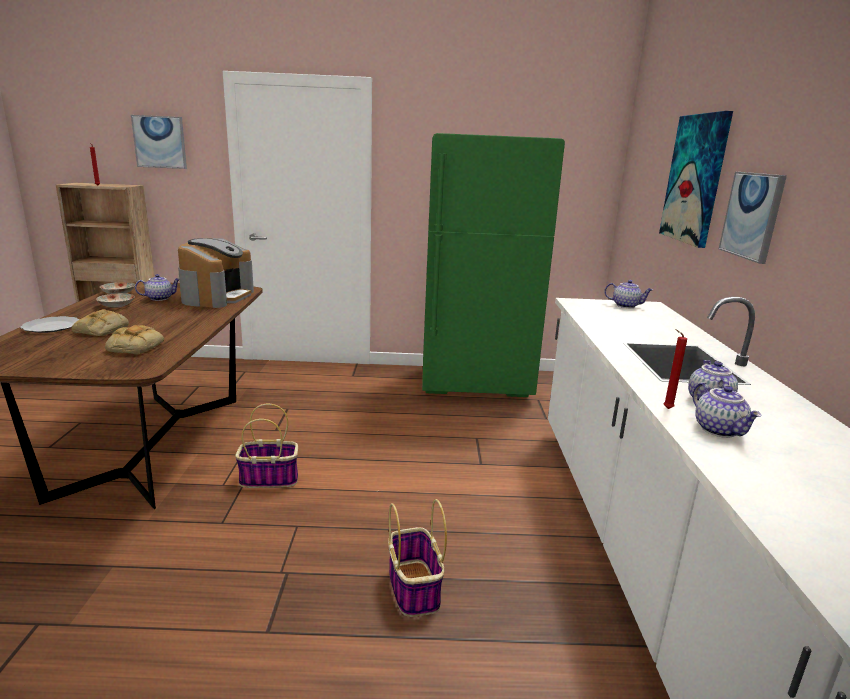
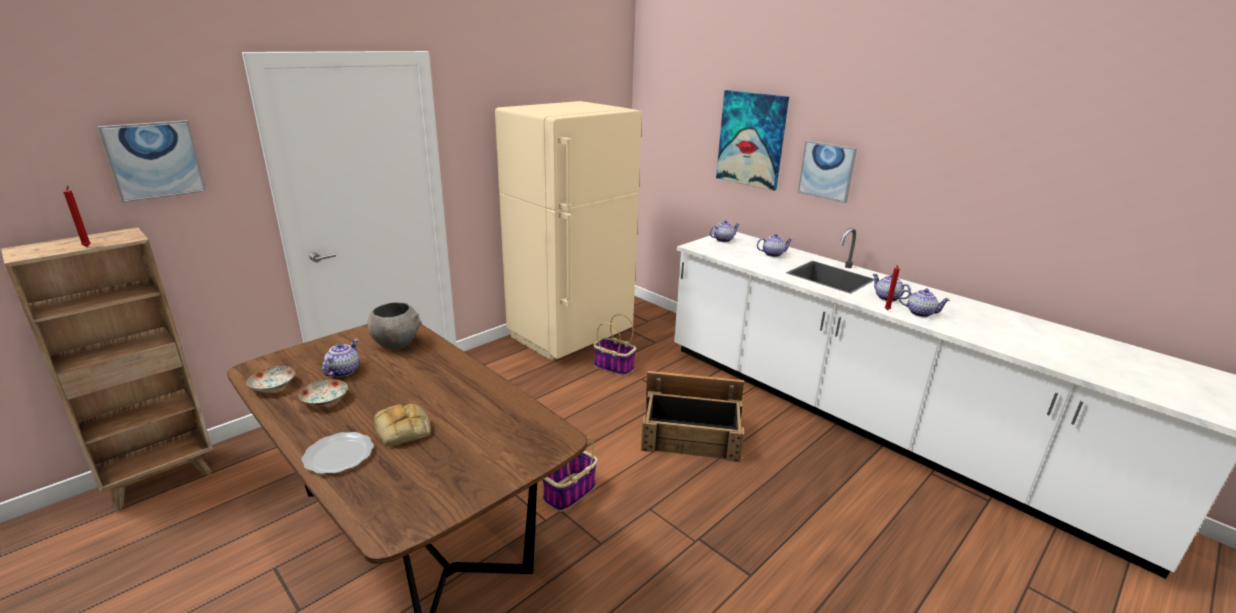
camera: 45 degrees left, 5 degrees up
bread [105,325,164,355] -> none
coffee machine [178,238,254,308] -> grey bowl [367,302,422,350]
basket [388,499,447,617] -> basket moved to [593,314,636,376]
green fridge [422,133,565,397] -> beige fridge [495,101,642,360]
none -> crate [641,371,744,462]
none -> teapot [757,234,793,257]

